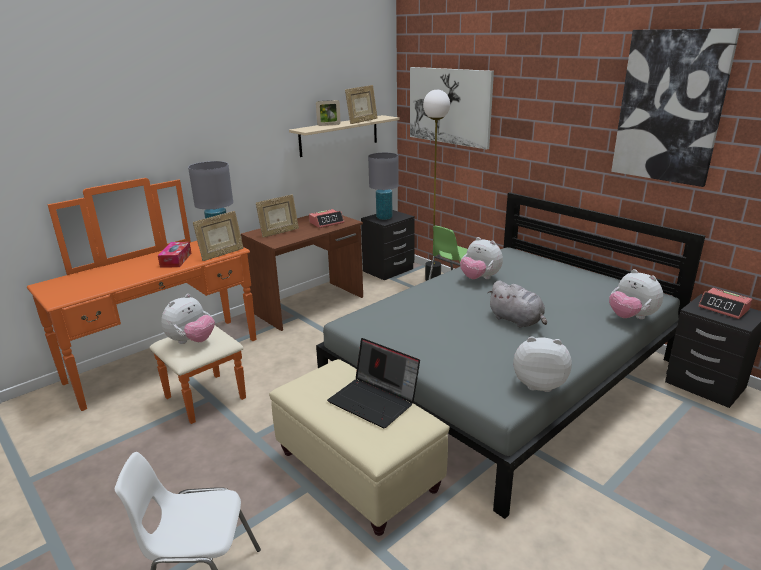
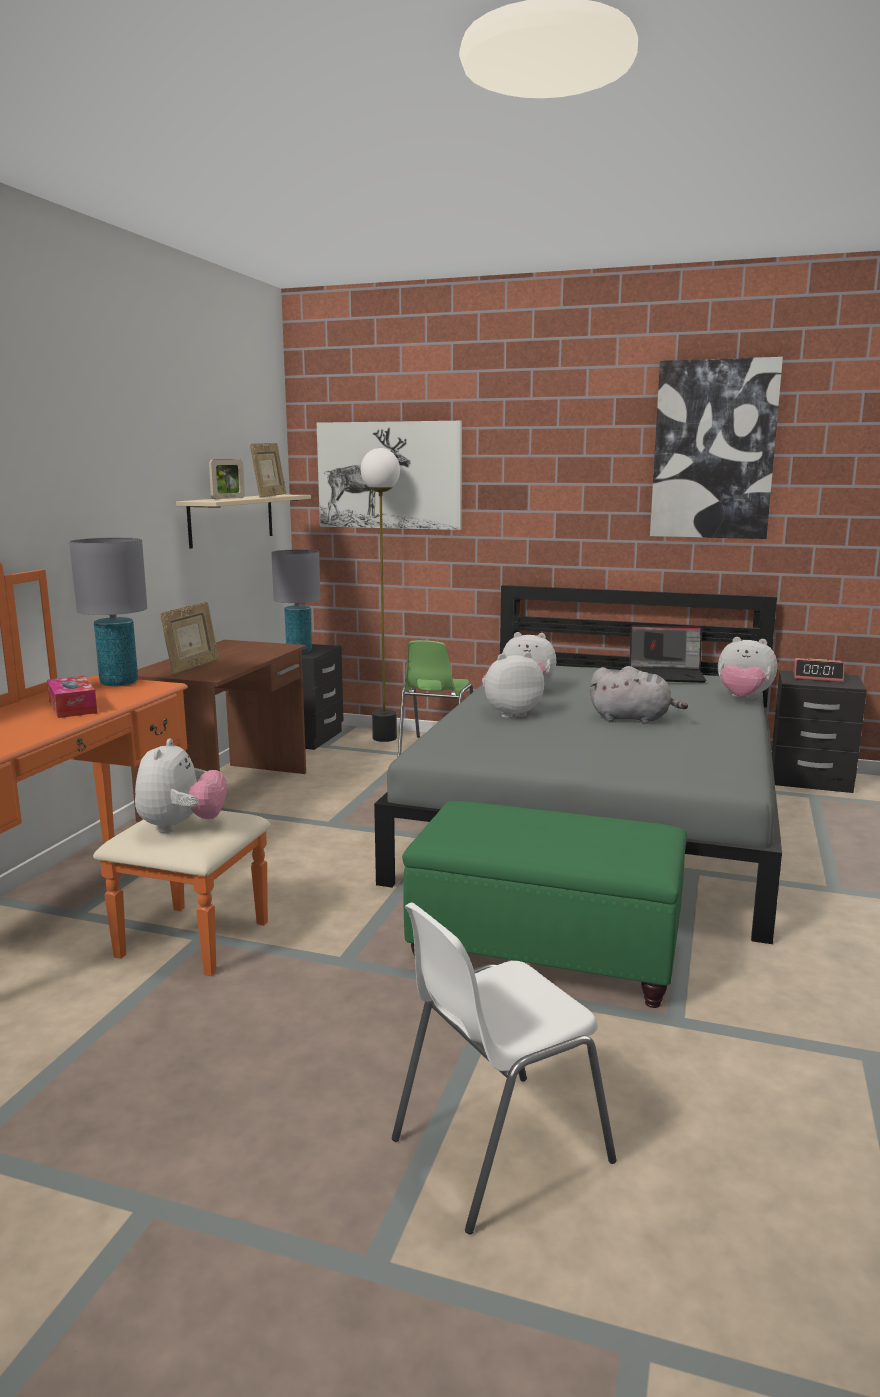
camera: 30 degrees left, 10 degrees down
picture frame [193,211,244,261] -> none
beige ottoman [269,359,450,536] -> green ottoman [402,801,687,1008]
alarm clock [309,209,344,228] -> none
laptop [327,338,420,428] -> laptop moved to [629,625,707,683]
plush toy [513,336,572,392] -> plush toy moved to [482,652,544,718]

